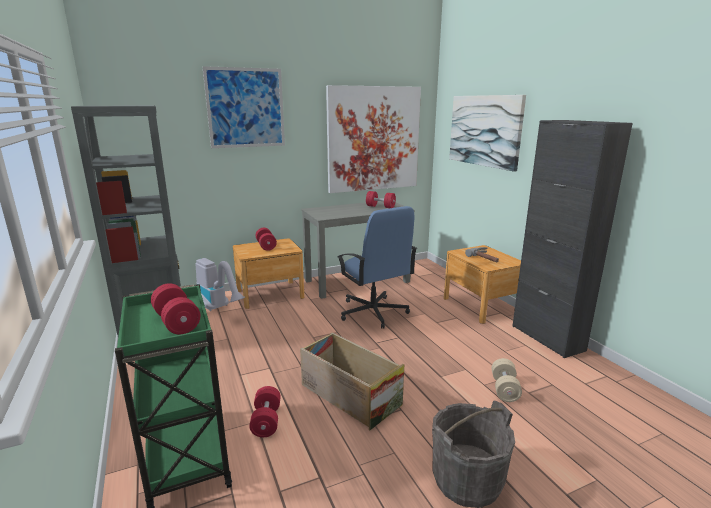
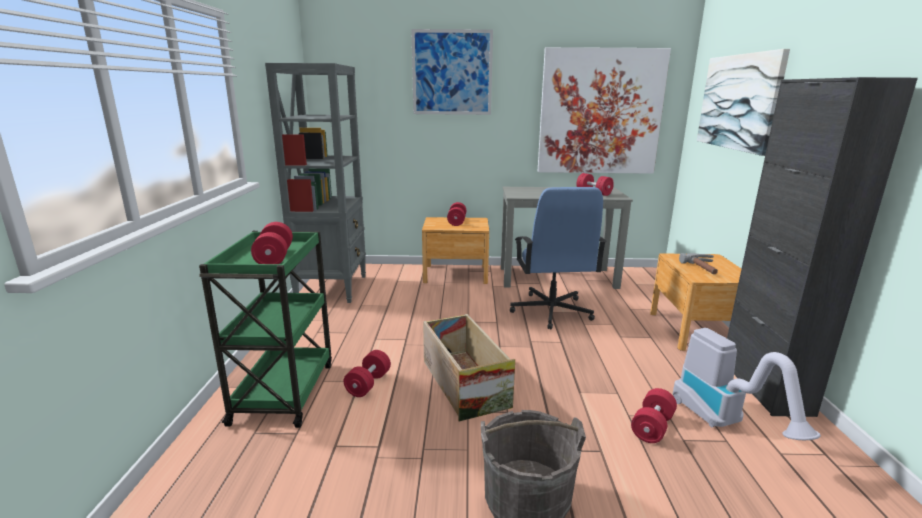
camera: 25 degrees right, 0 degrees up
vacuum cleaner [195,258,245,311] -> vacuum cleaner moved to [673,328,821,440]
beige dumbbell [492,358,522,402] -> red dumbbell [631,388,677,443]

